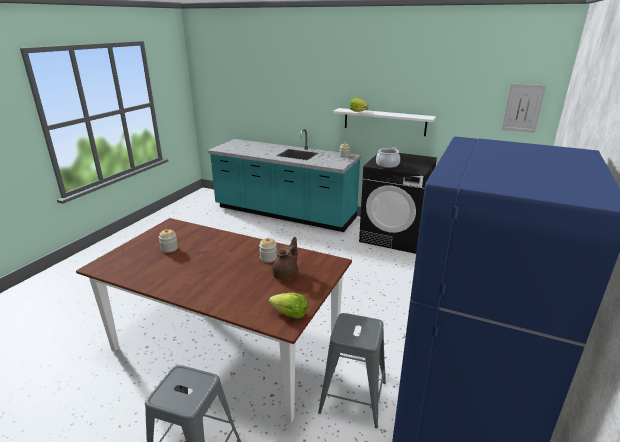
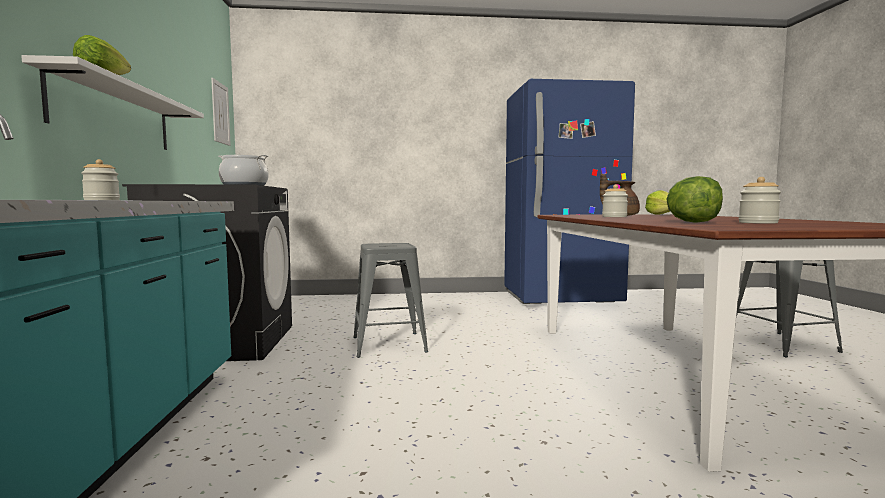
camera: 120 degrees left, 20 degrees down
grey stool [318,313,386,428] -> grey stool moved to [353,243,428,358]
none -> lettuce [666,176,723,223]

